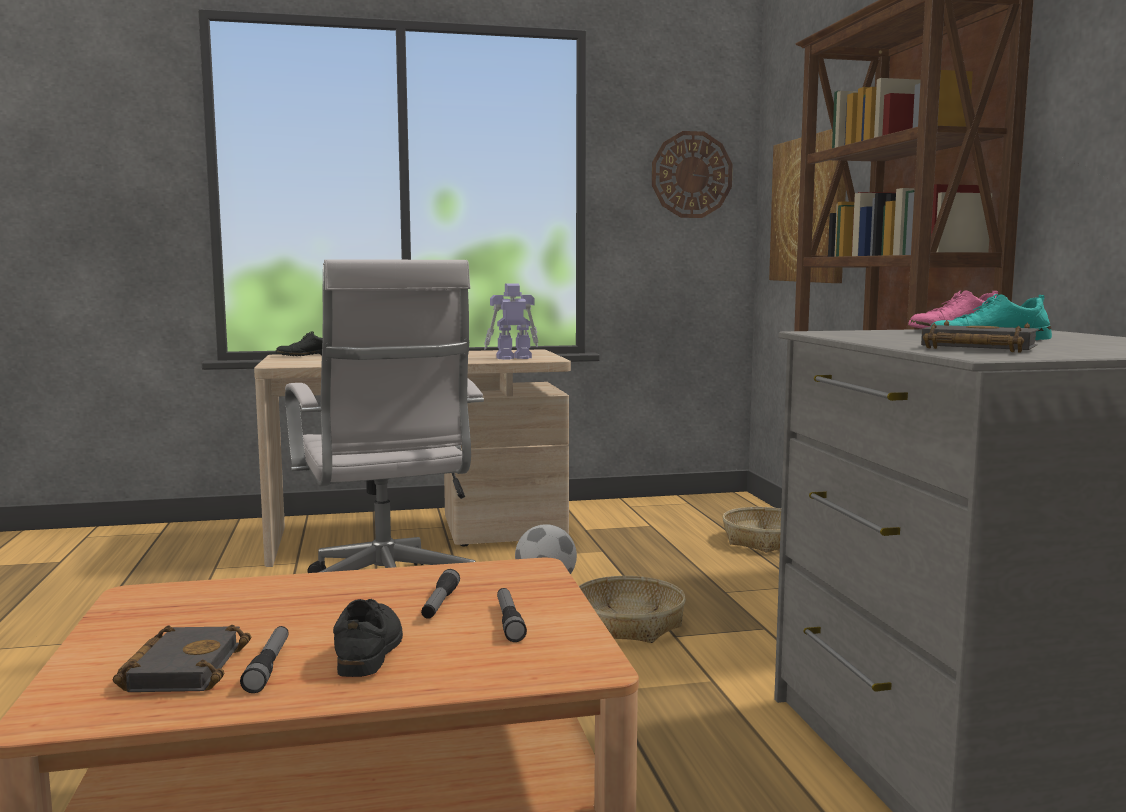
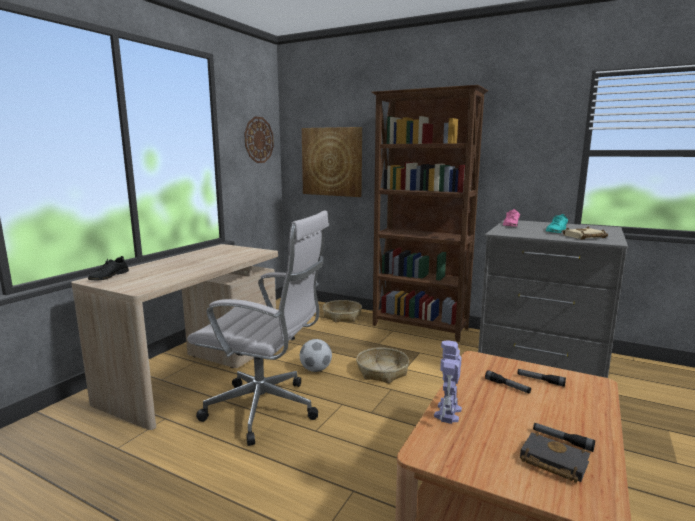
camera: 50 degrees left, 5 degrees up
black shoe [333,599,403,677] -> none
toy robot [484,283,538,360] -> toy robot moved to [434,340,462,424]
black book [921,320,1039,353] -> beige book [562,227,608,240]

